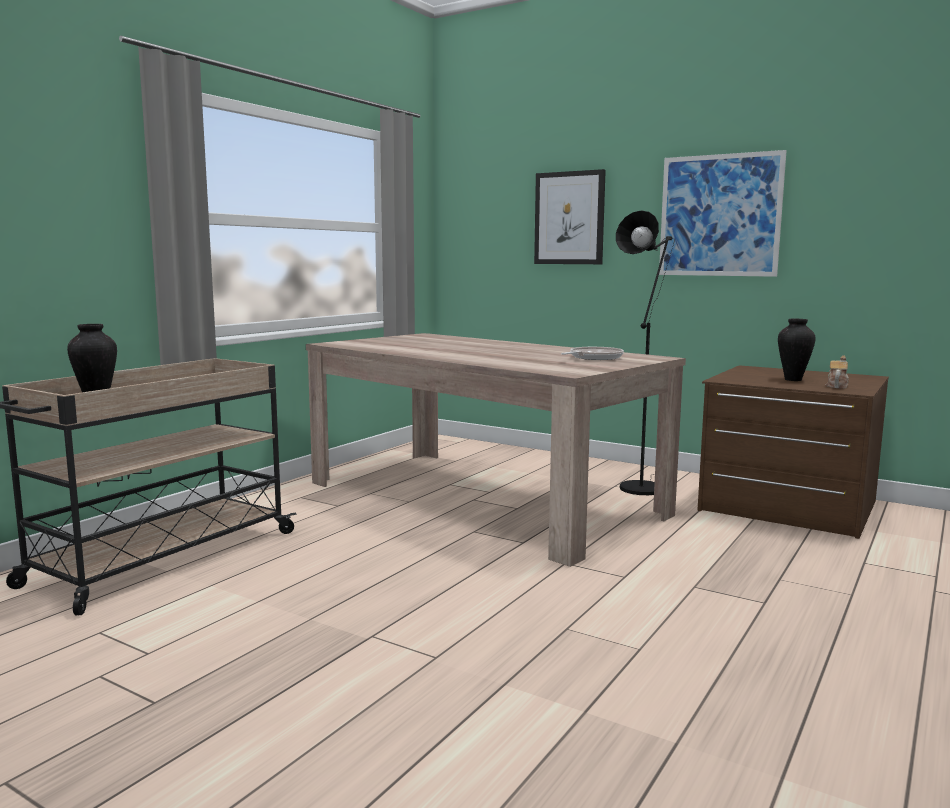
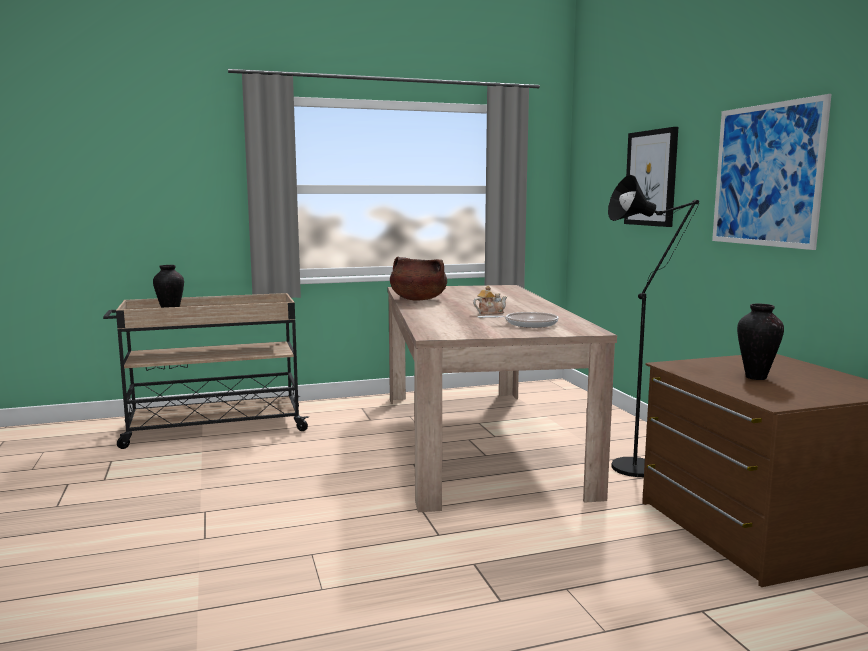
camera: 40 degrees right, 0 degrees up
teapot [826,355,849,389] -> teapot moved to [473,285,508,315]
none -> brown cooking pot [390,257,447,301]

